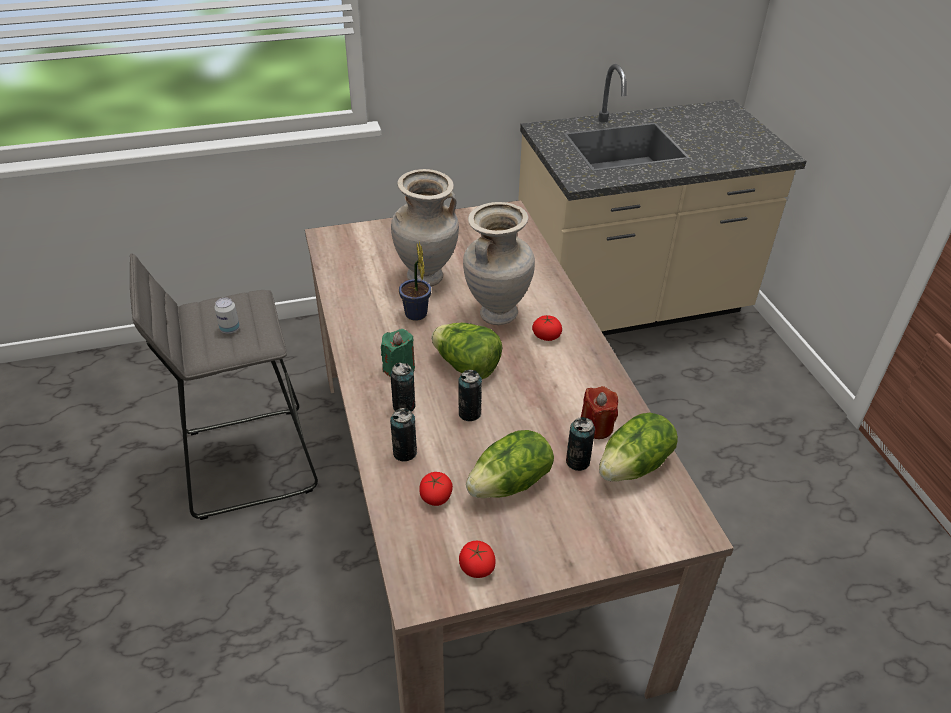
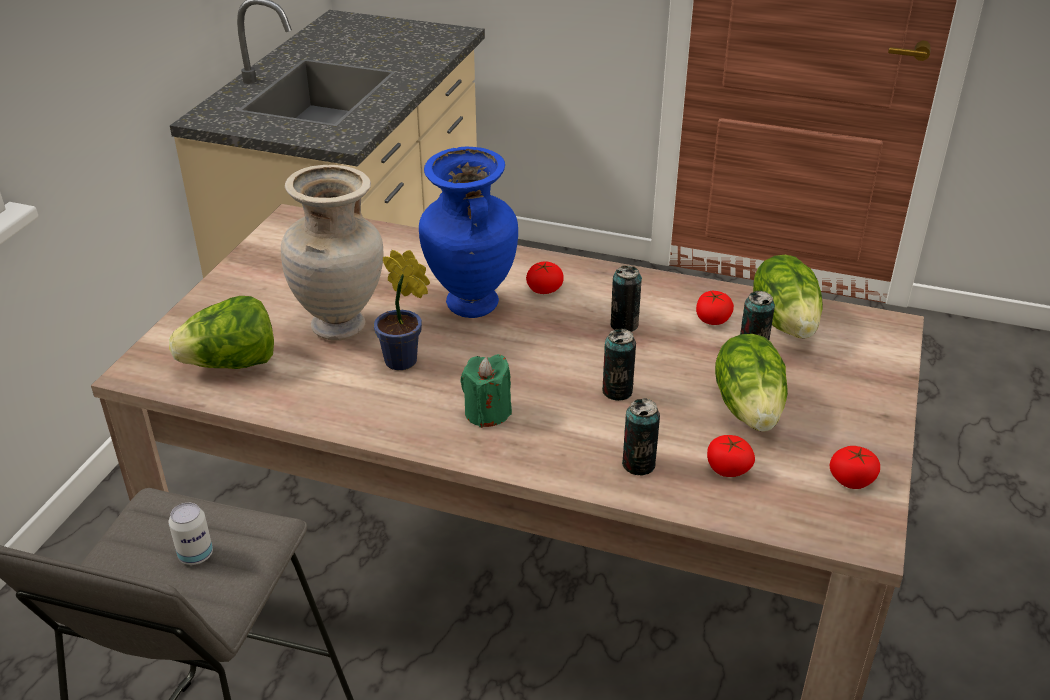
camera: 55 degrees left, 5 degrees down
can [390,362,416,412] -> can moved to [610,266,642,332]
lettuce [431,323,502,379] -> lettuce moved to [169,296,274,369]
beige vase [463,202,535,325] -> blue vase [419,147,518,318]
red candle [581,386,618,439] -> tomato [696,291,734,325]

